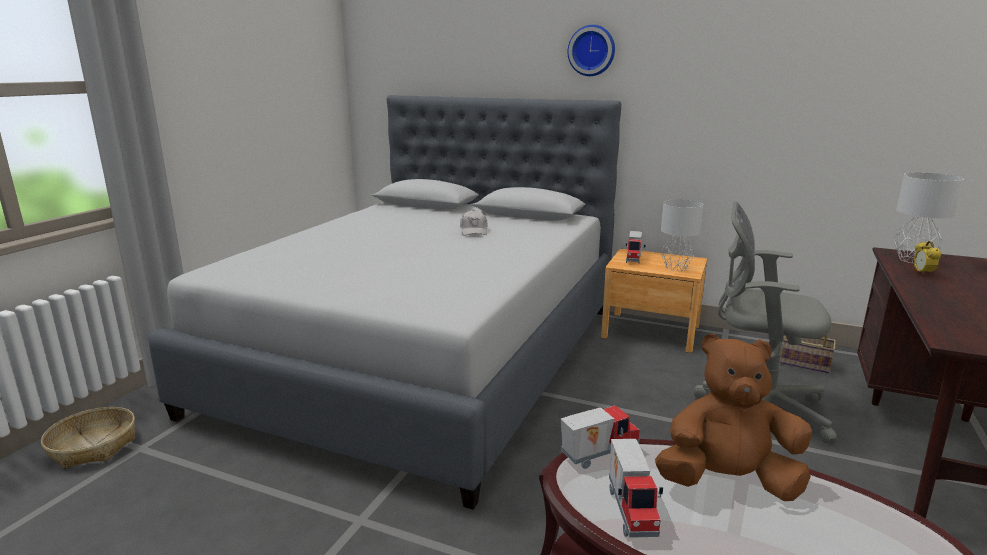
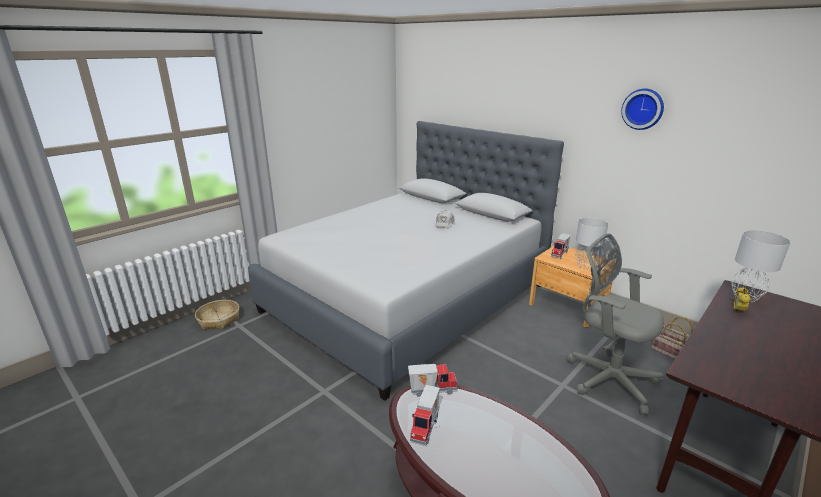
camera: 20 degrees right, 5 degrees up
wall clock [567,25,615,76] -> wall clock moved to [621,88,664,130]
brown plush toy [655,333,812,501] -> none

